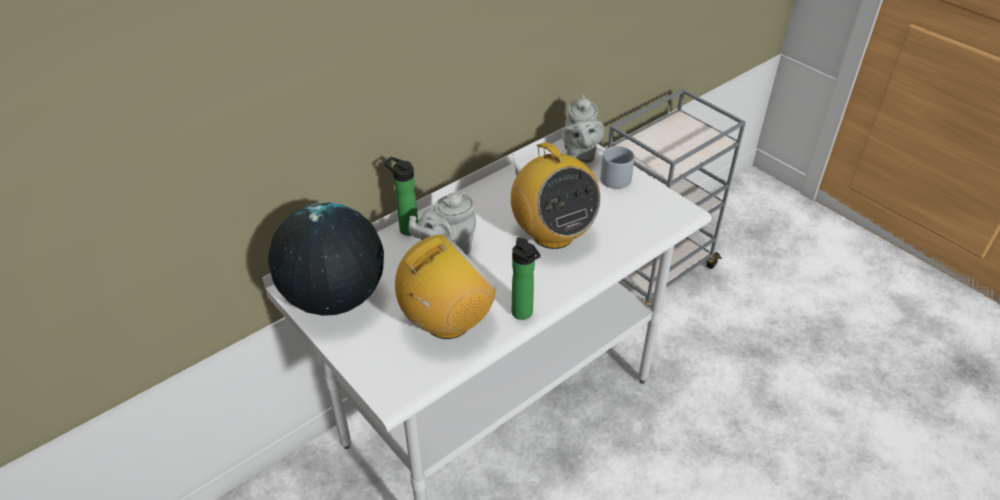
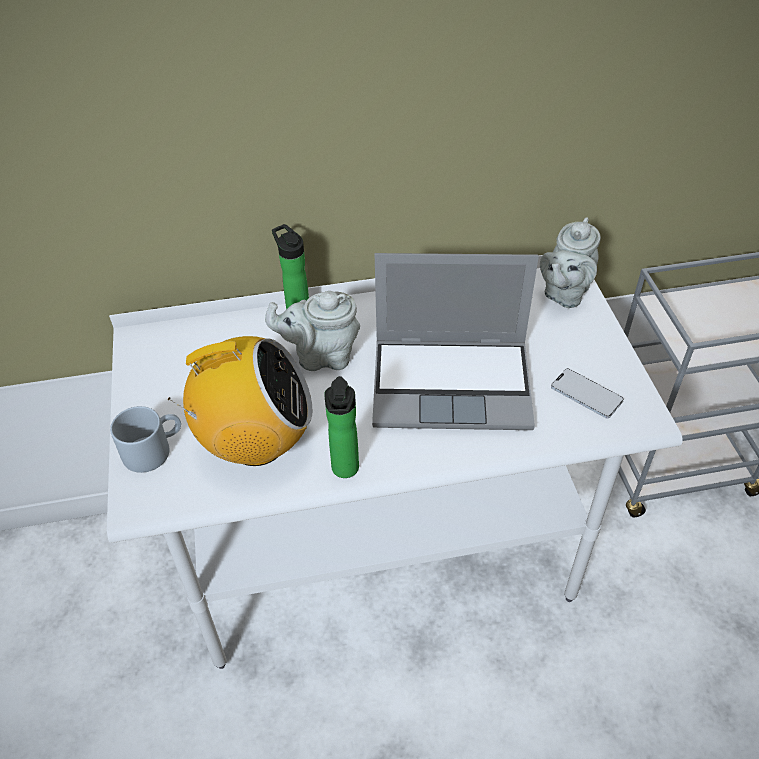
camera: 30 degrees right, 5 degrees up
globe [268,202,384,316] -> none
radio [511,142,600,249] -> laptop [372,253,539,430]
grey mug [600,146,635,189] -> grey mug moved to [110,406,181,473]
none -> phone [551,368,624,419]

